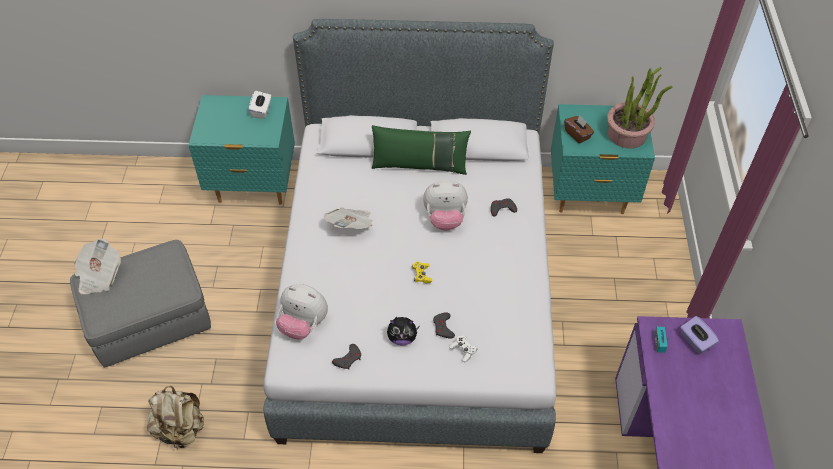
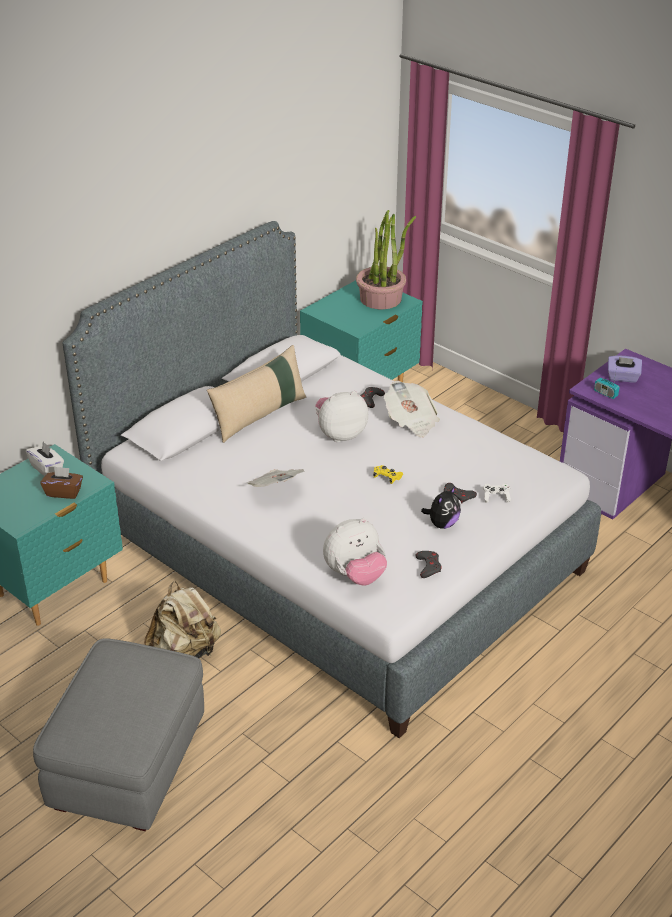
camera: 50 degrees left, 15 degrees down
newspaper [75,239,121,294] -> newspaper moved to [384,381,440,437]
beige backpack [147,386,204,450] -> beige backpack moved to [144,581,221,658]
green pillow [372,125,471,175] -> beige pillow [207,345,306,443]
plush toy [423,180,468,231] -> plush toy turned 150 degrees counterclockwise [315,391,368,442]
brown tissue box [564,115,594,144] -> brown tissue box moved to [40,466,83,499]

